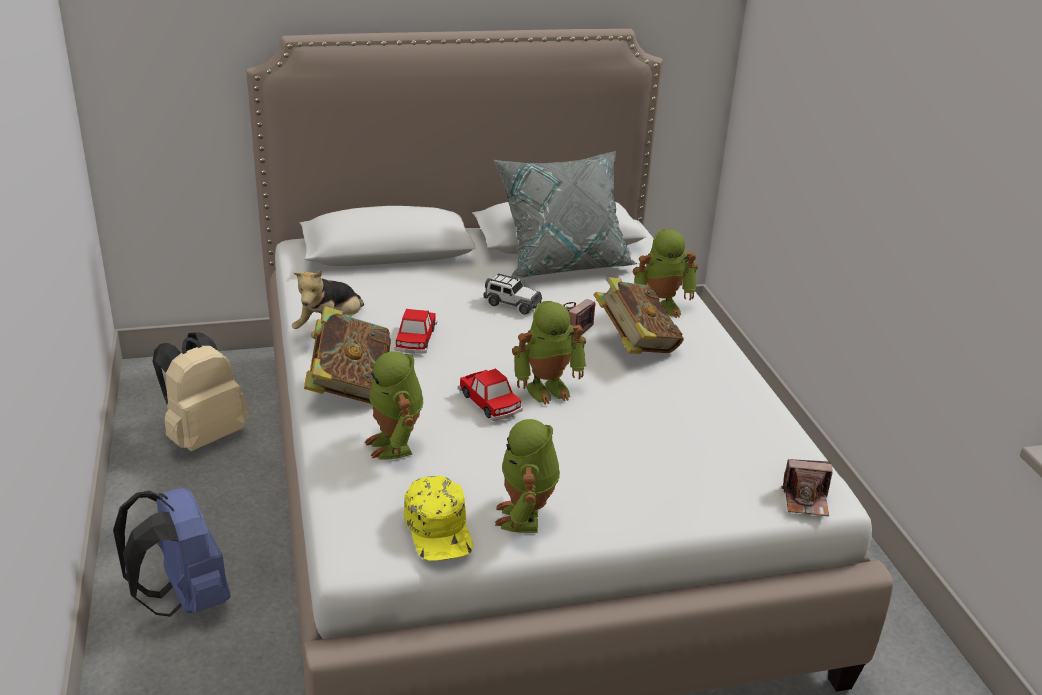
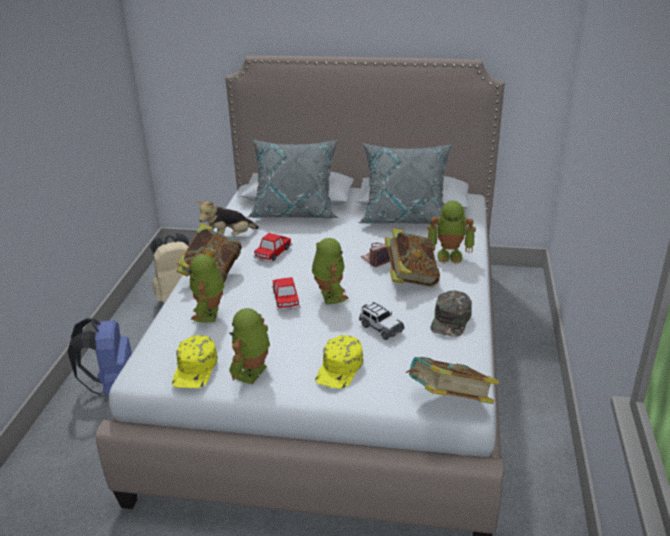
camera: 25 degrees right, 0 degrees up
toy car [483,274,542,315] -> toy car moved to [359,302,405,340]
toy robot [512,301,586,405] -> toy robot turned 105 degrees counterclockwise [312,238,349,305]
camera [781,459,833,516] -> book [406,357,499,404]
none -> grey pillow [247,140,339,218]
none -> yellow cap [315,335,363,389]
none -> green cap [430,291,472,337]

